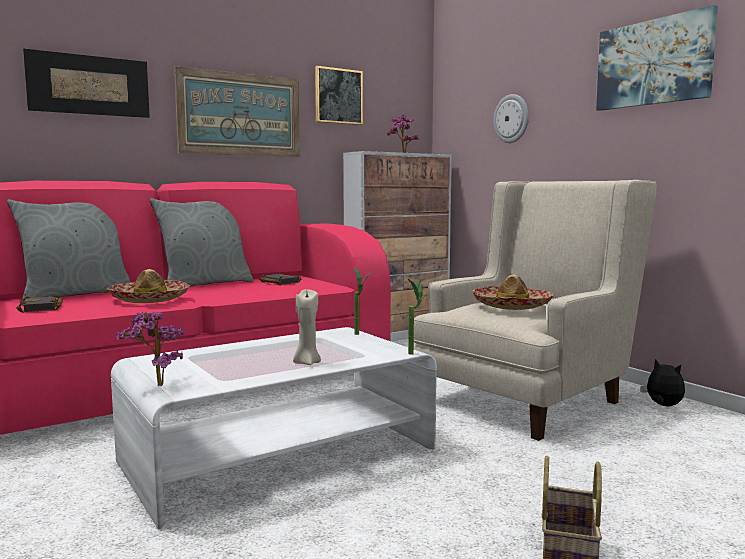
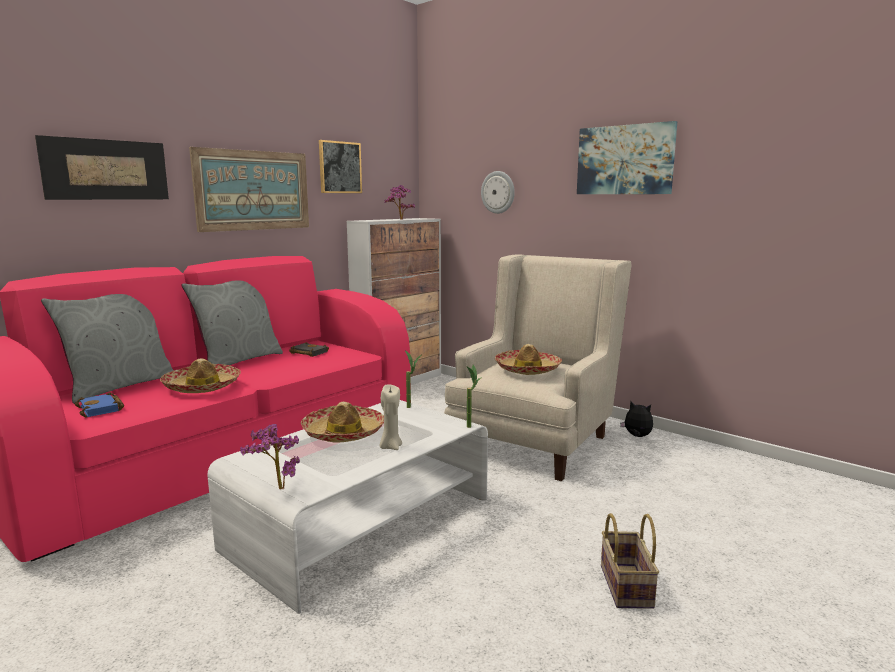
camera: 15 degrees left, 5 degrees up
black book [16,294,63,313] -> blue book [74,392,124,417]
none -> hat [301,402,384,443]

